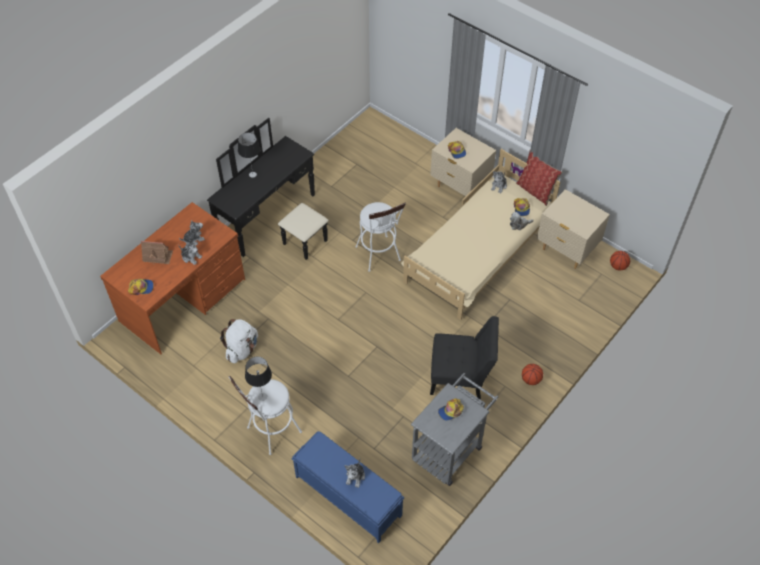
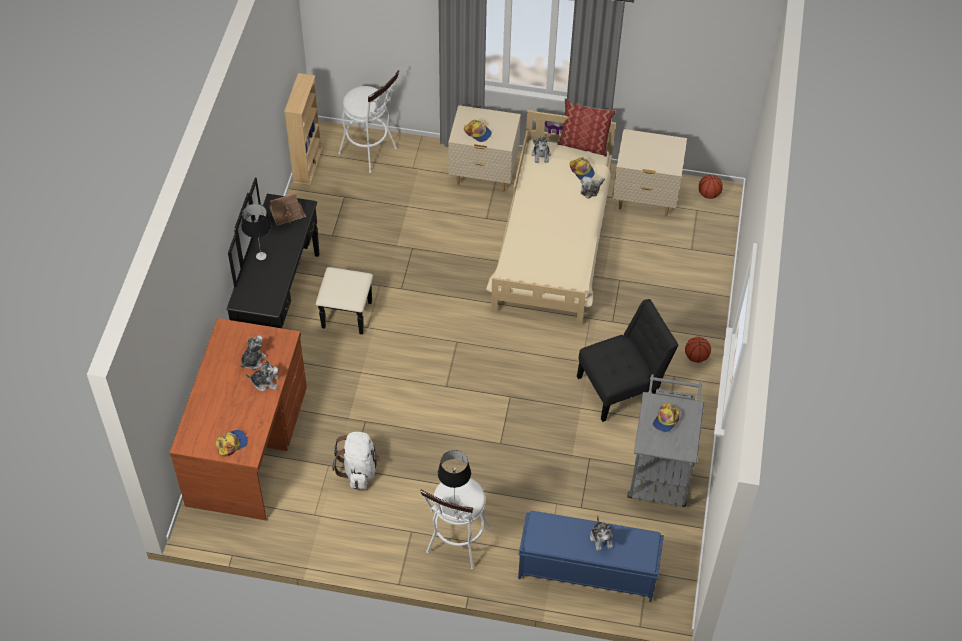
camera: 30 degrees left, 0 degrees up
toy house [141,241,173,265] -> toy house moved to [269,193,306,226]
white stool [355,202,406,272] -> white stool moved to [338,70,399,173]
none -> beige bookcase [284,73,323,186]

